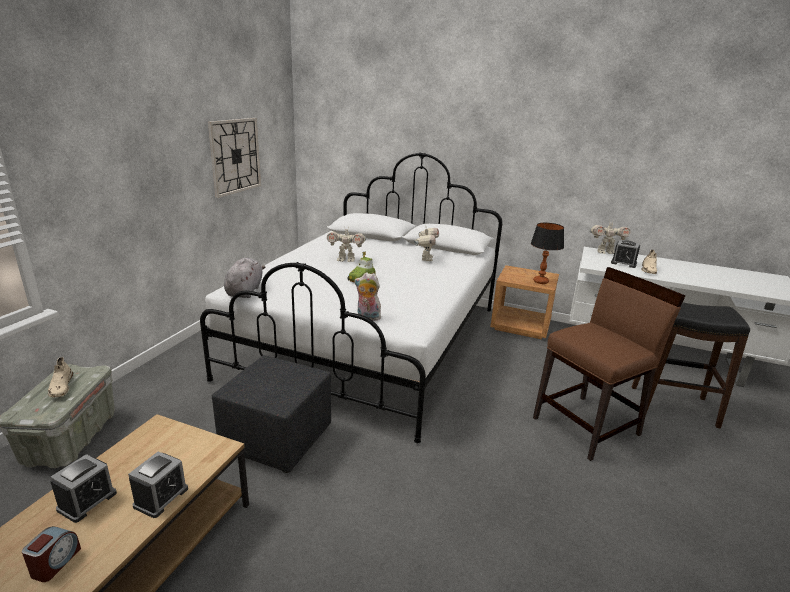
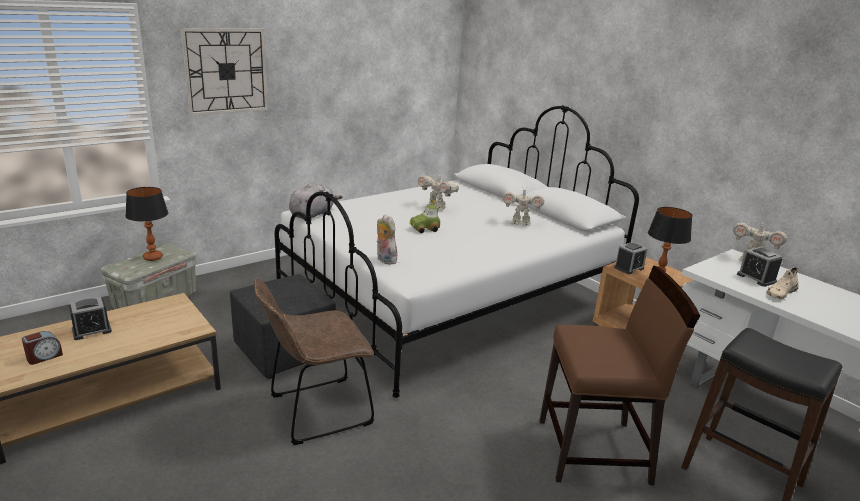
camera: 30 degrees right, 0 degrees up
beige shoe [48,357,73,398] -> table lamp [125,187,168,261]
alarm clock [128,451,188,518] -> alarm clock moved to [614,242,648,274]
wall clock [208,118,261,198] -> wall clock moved to [181,28,268,116]
toy robot [414,226,439,261] -> toy robot turned 60 degrees clockwise [503,188,545,226]
none -> brown chair [254,279,374,445]

